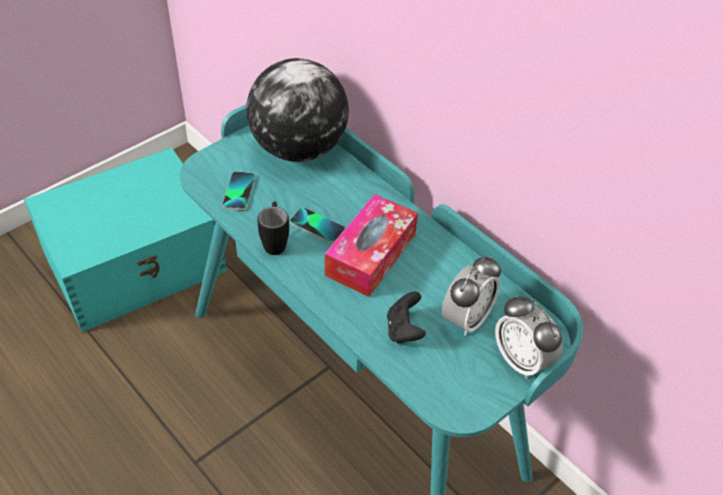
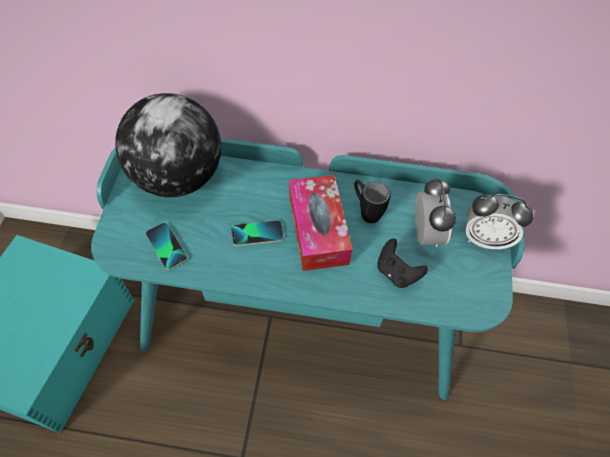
camera: 40 degrees left, 10 degrees up
black mug [257,201,289,255] -> black mug moved to [354,180,391,223]

